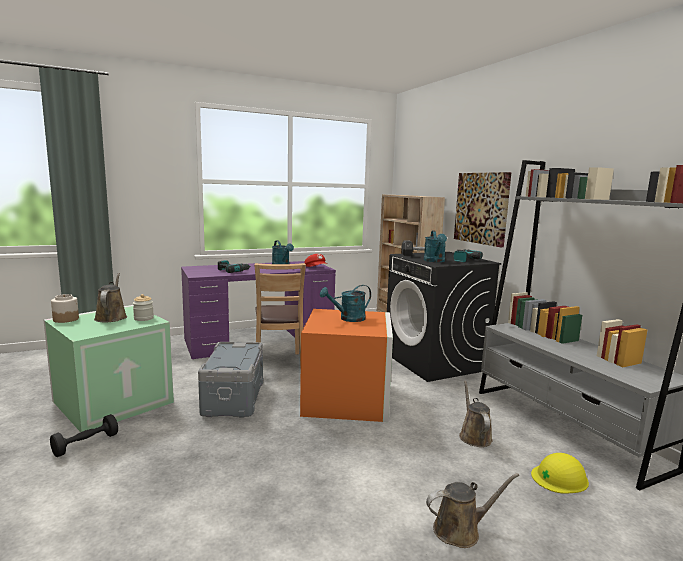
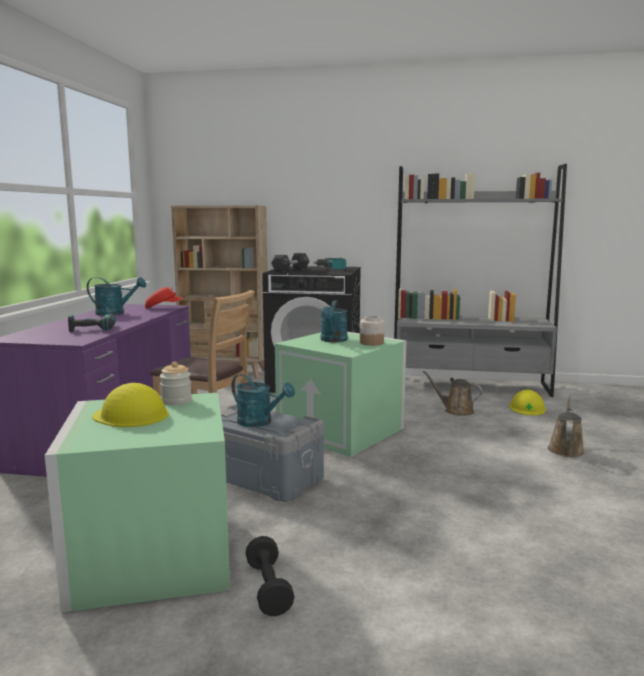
camera: 55 degrees left, 0 degrees up
jar [51,294,79,323] -> jar moved to [360,316,384,346]
brown watering can [94,273,127,322] -> yellow hard hat [92,383,169,427]
orange storage box [300,309,393,422] -> green storage box [275,332,407,457]
turquoise watering can [424,231,447,262] -> turquoise watering can moved to [231,374,295,427]
picture [454,172,512,247] -> none

